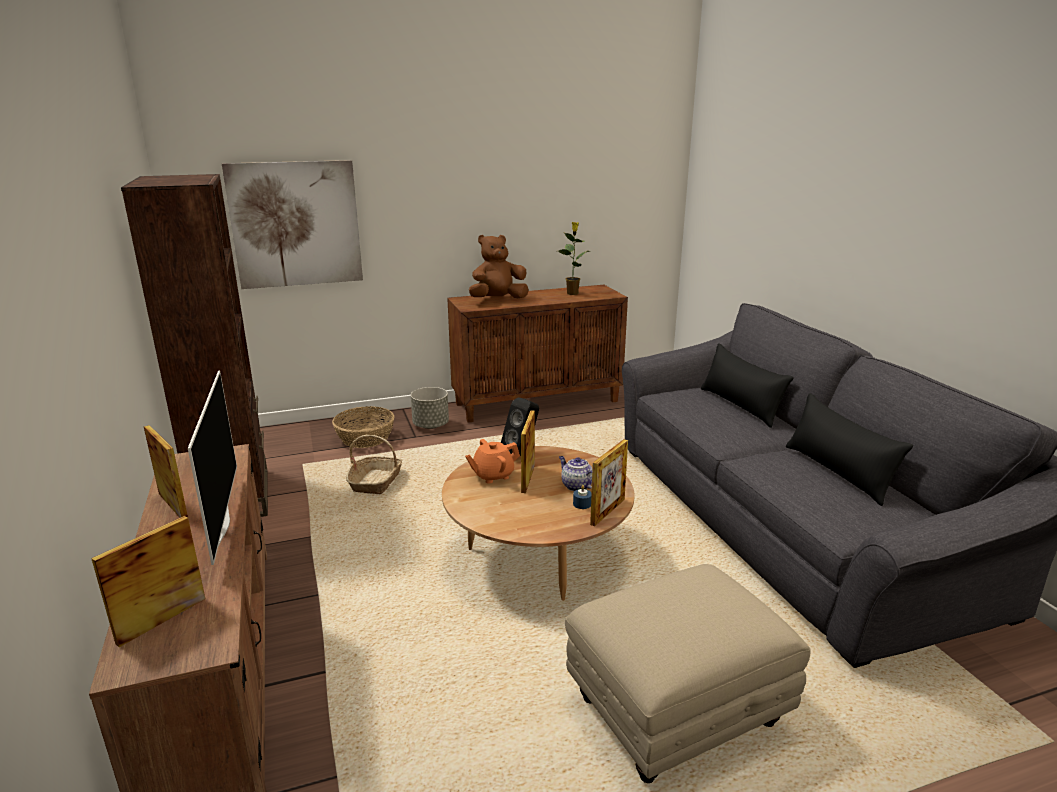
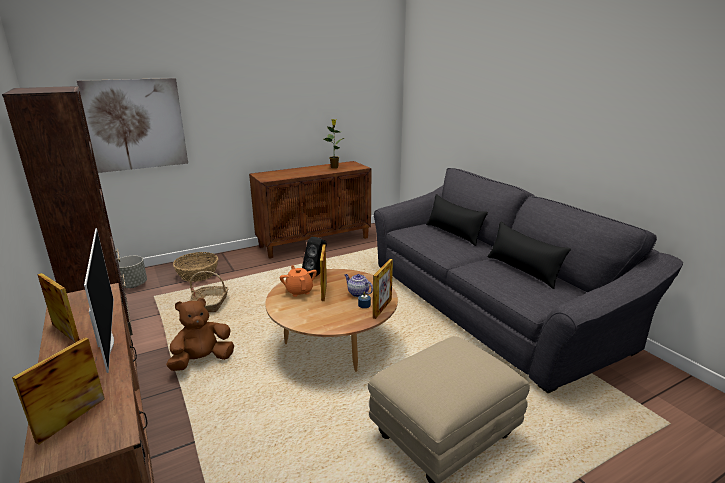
camera: 10 degrees left, 0 degrees up
grey planter [411,387,449,429] -> grey planter moved to [118,256,147,288]
orange teapot [465,439,520,484] -> orange teapot turned 105 degrees clockwise [280,265,317,297]
brown plush toy [469,235,529,299] -> brown plush toy moved to [166,298,234,371]

